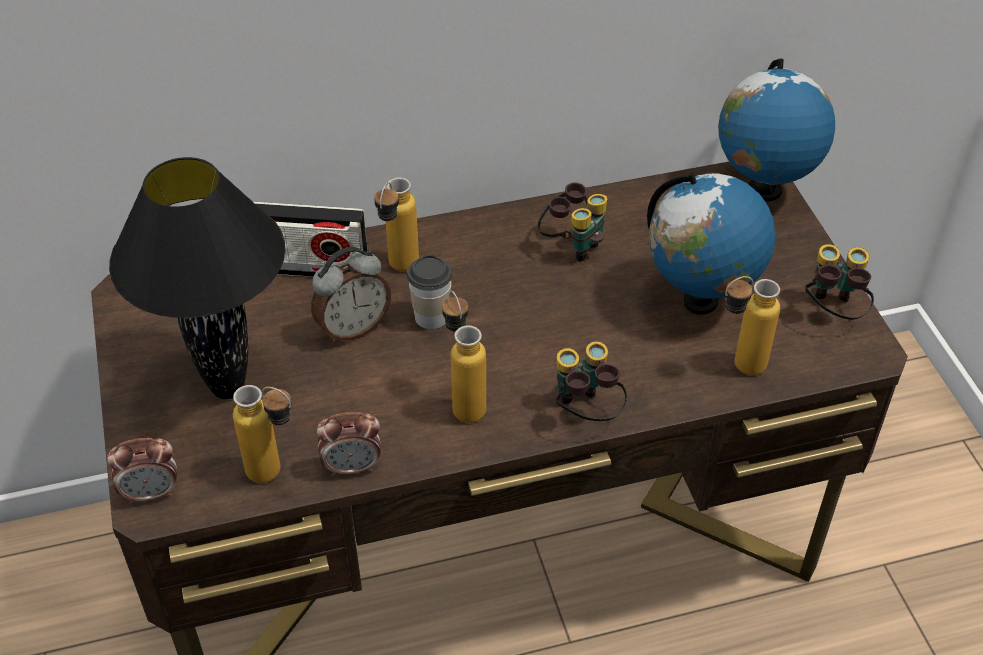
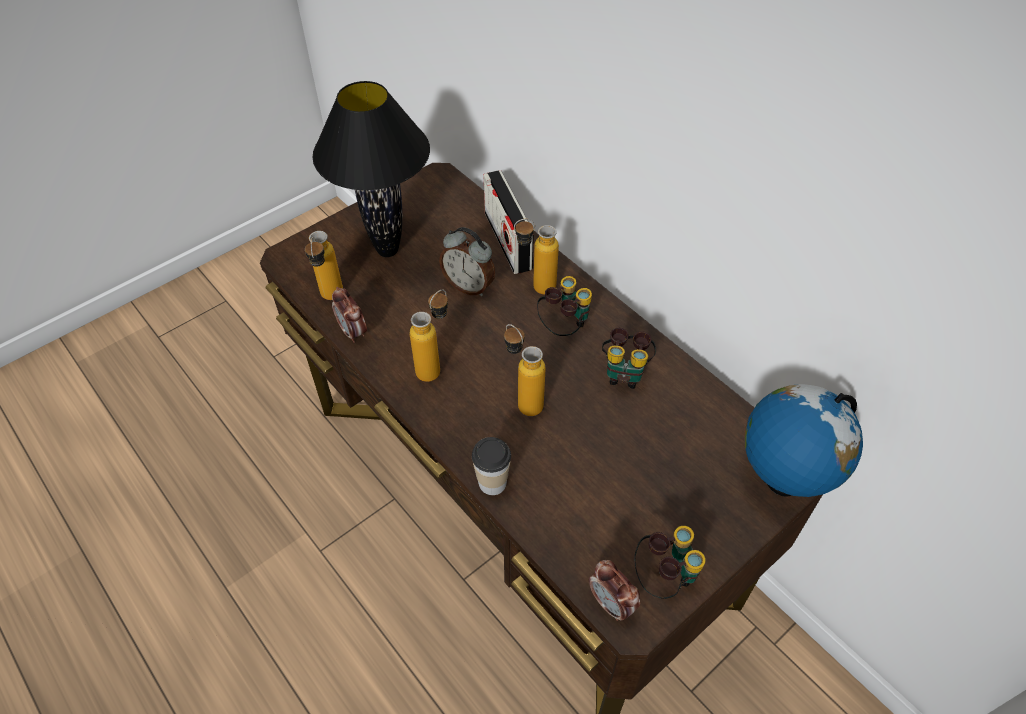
camera: 65 degrees right, 5 degrees up
alarm clock [107,438,177,504] -> alarm clock moved to [589,560,640,621]
cup [407,255,452,329] -> cup moved to [472,437,511,495]
binoculars [556,341,628,421] -> binoculars moved to [537,276,592,336]
globe [647,172,775,315] -> none
bottle [725,276,780,375] -> bottle moved to [504,324,546,416]

